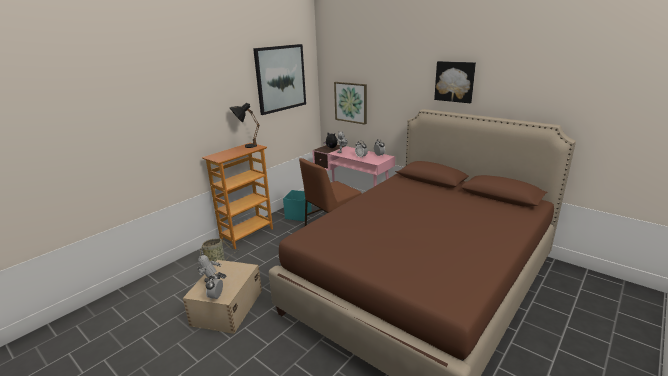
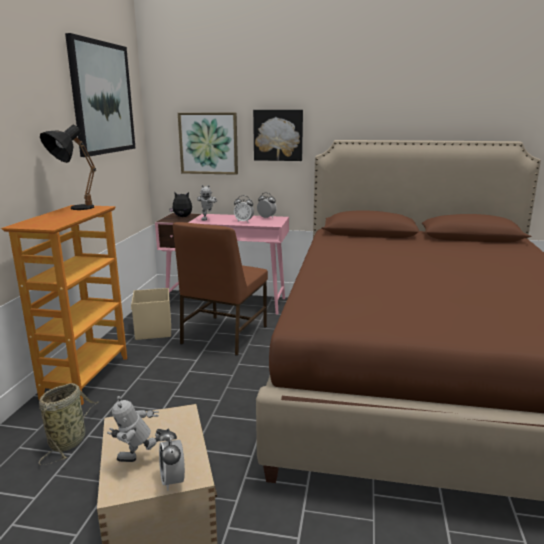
camera: 30 degrees left, 5 degrees down
turquoise storage box [283,190,312,221] -> beige storage box [131,288,171,340]
picture [434,61,476,103] -> picture moved to [253,110,303,161]

